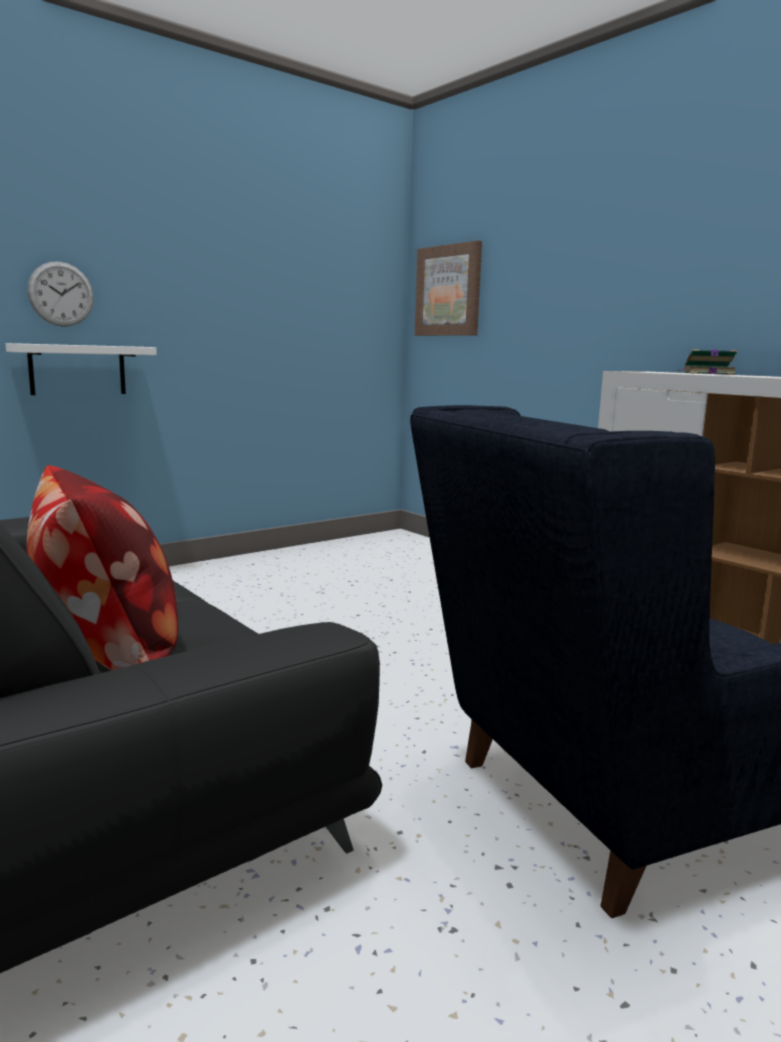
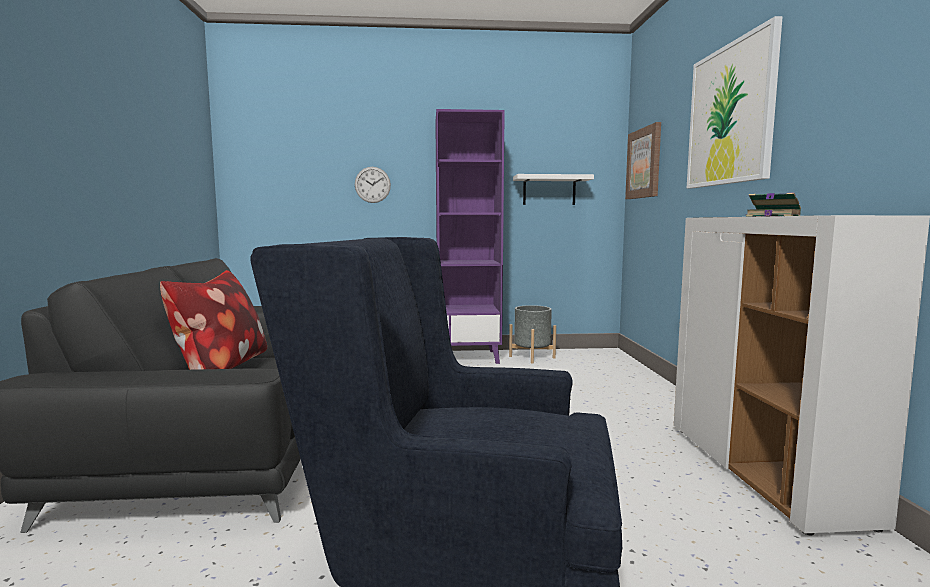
camera: 35 degrees right, 5 degrees down
white shelf [6,343,157,395] -> white shelf moved to [513,174,594,205]
none -> purple bookcase [435,109,505,364]
none -> grey planter [509,305,556,364]
none -> picture [687,16,783,188]

